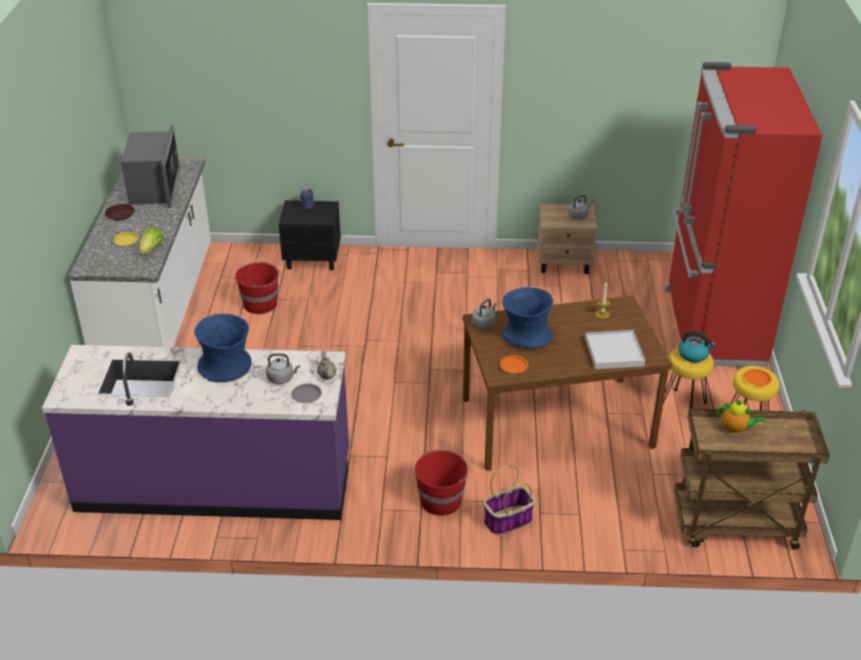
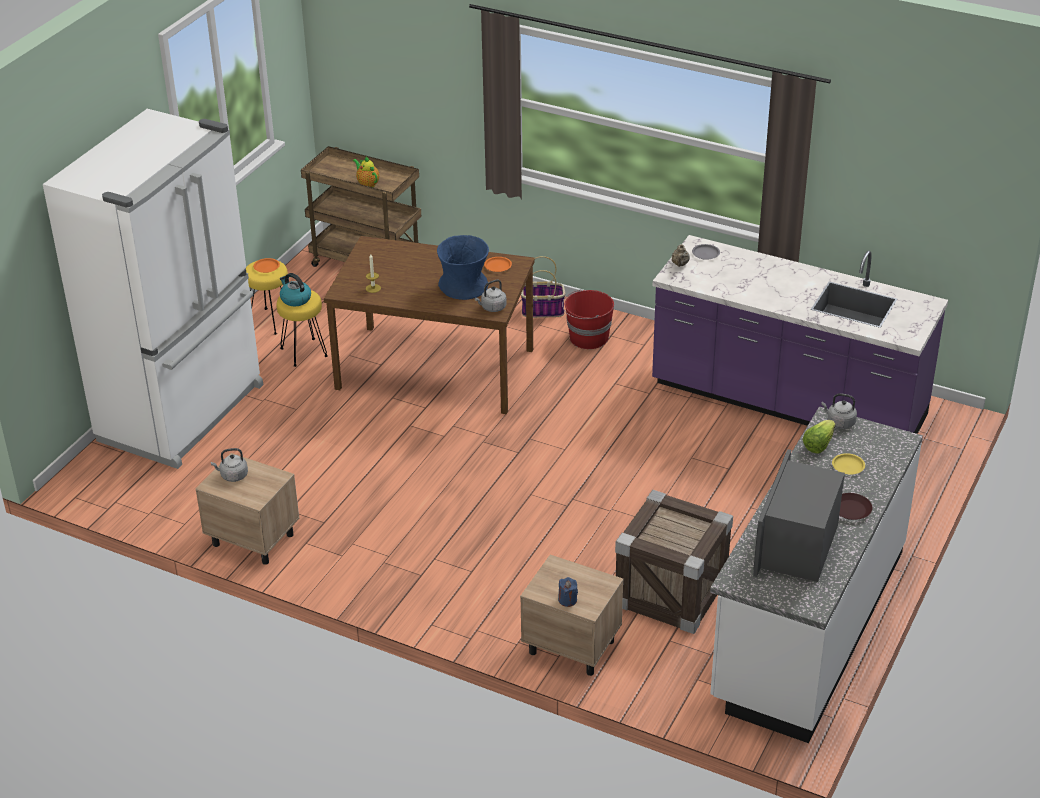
camera: 155 degrees left, 0 degrees up
blue vase [194,314,251,382] -> none
red bucket [235,261,281,314] -> crate [615,490,733,634]
grey kettle [266,353,300,384] -> grey kettle moved to [822,393,857,429]
black nightstand [278,200,341,271] -> beige nightstand [520,555,623,676]
white tray [585,330,645,369] -> none
red fridge [665,62,823,367] -> white fridge [43,109,263,469]

